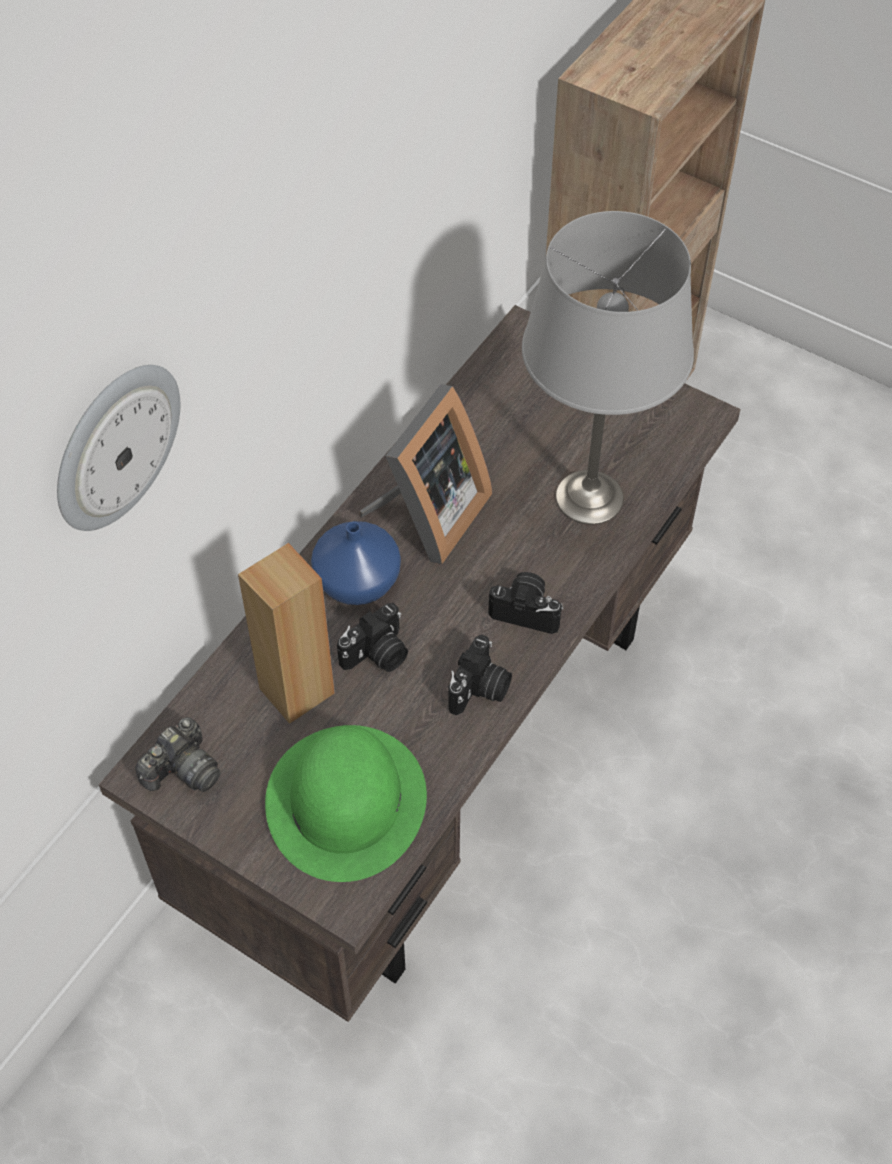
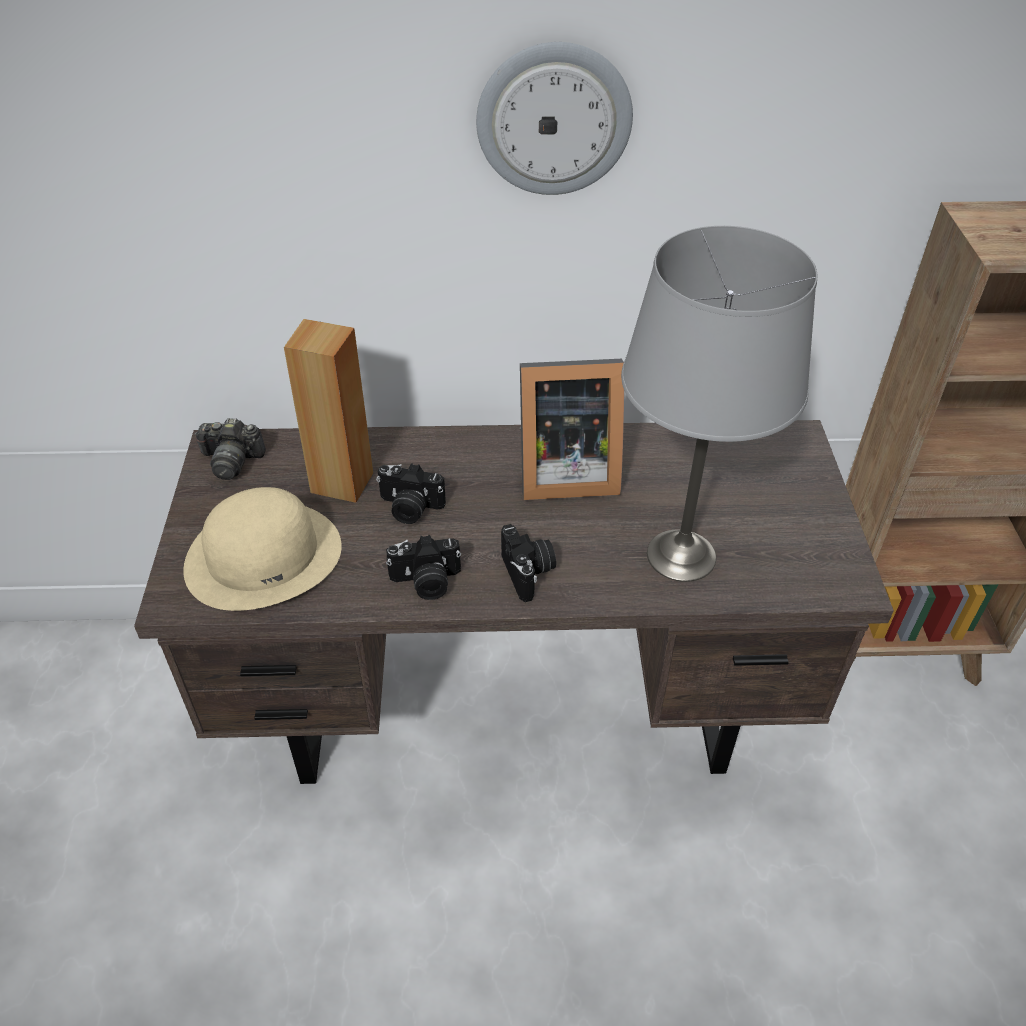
camera: 55 degrees right, 10 degrees down
wall clock [57,365,180,531] -> wall clock moved to [476,42,633,195]
green hat [265,725,427,882] -> beige hat [183,487,342,611]
blue vase [311,521,401,605] -> none

